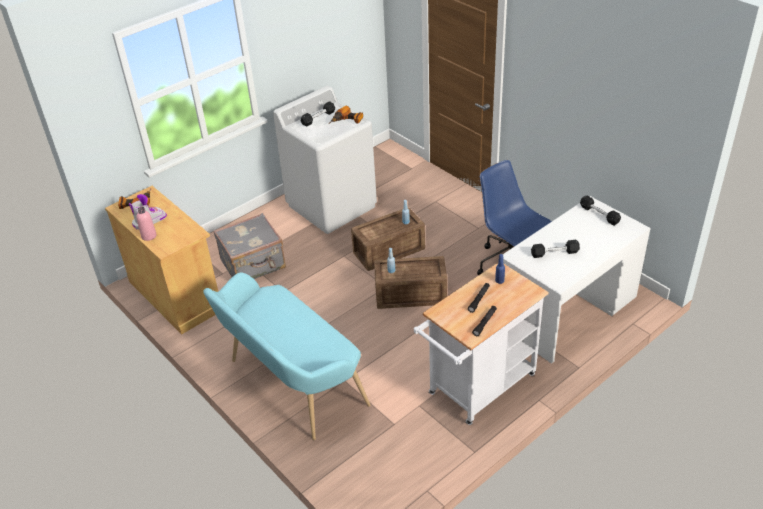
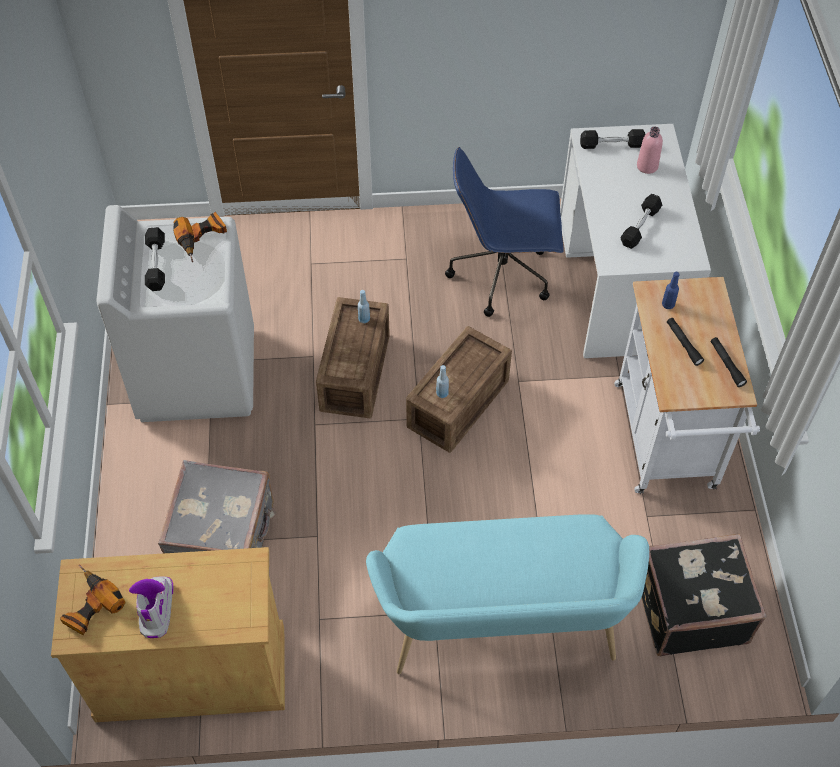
camera: 55 degrees left, 15 degrees up
pink bottle [136,206,157,241] -> pink bottle moved to [637,126,663,174]
none -> black suitcase [641,534,767,656]

